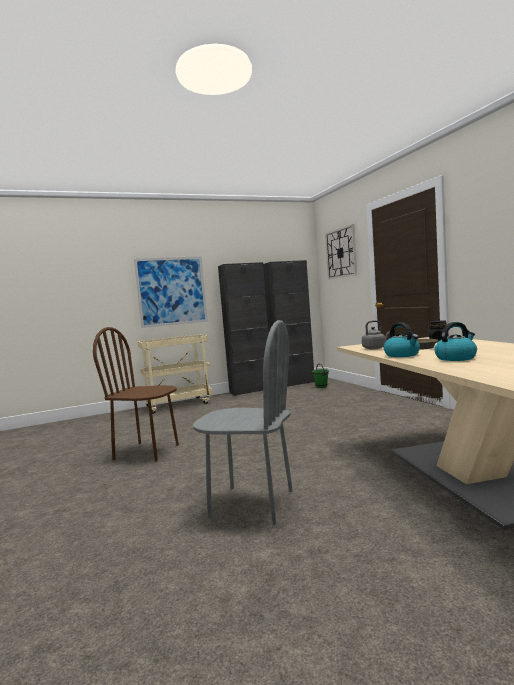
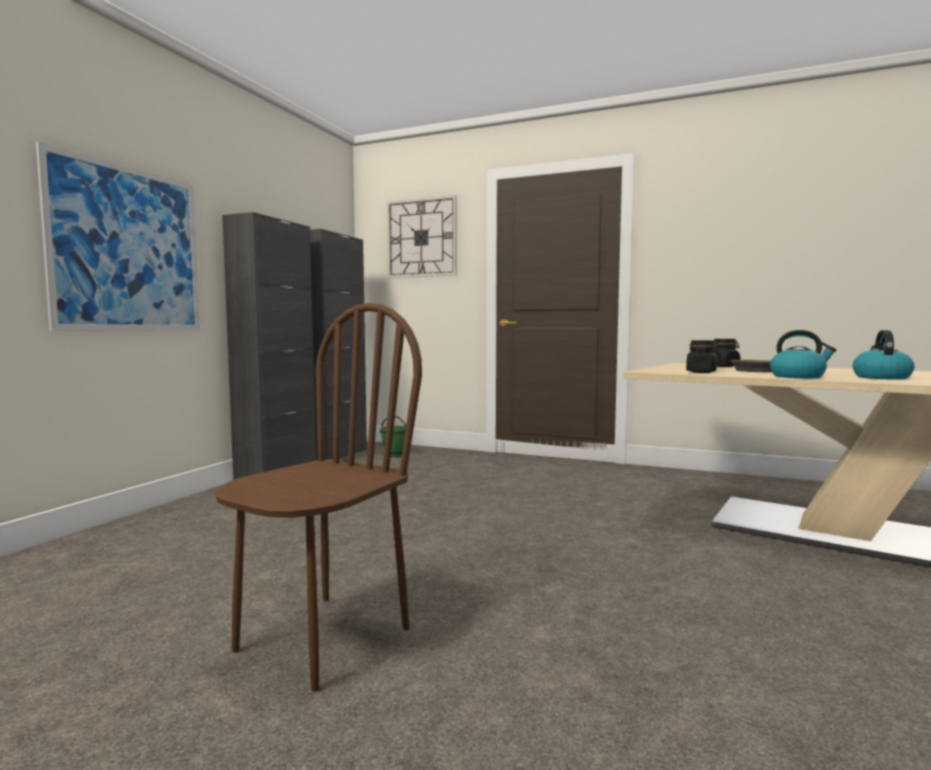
camera: 45 degrees left, 0 degrees up
brown chair [93,327,179,461] -> brown chair turned 150 degrees clockwise [215,303,422,692]
beige cart [137,335,213,414] -> none
grey chair [193,320,293,525] -> none
grey kettle [362,320,390,349] -> black jar [686,340,717,373]

